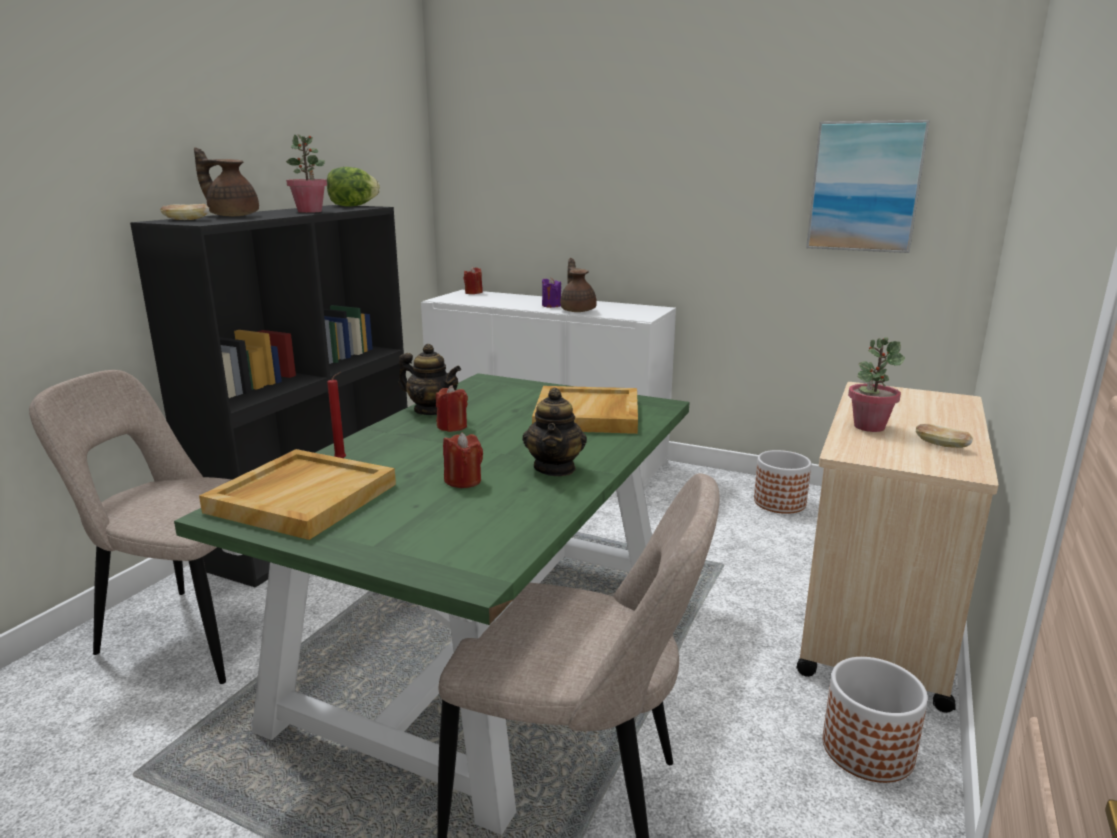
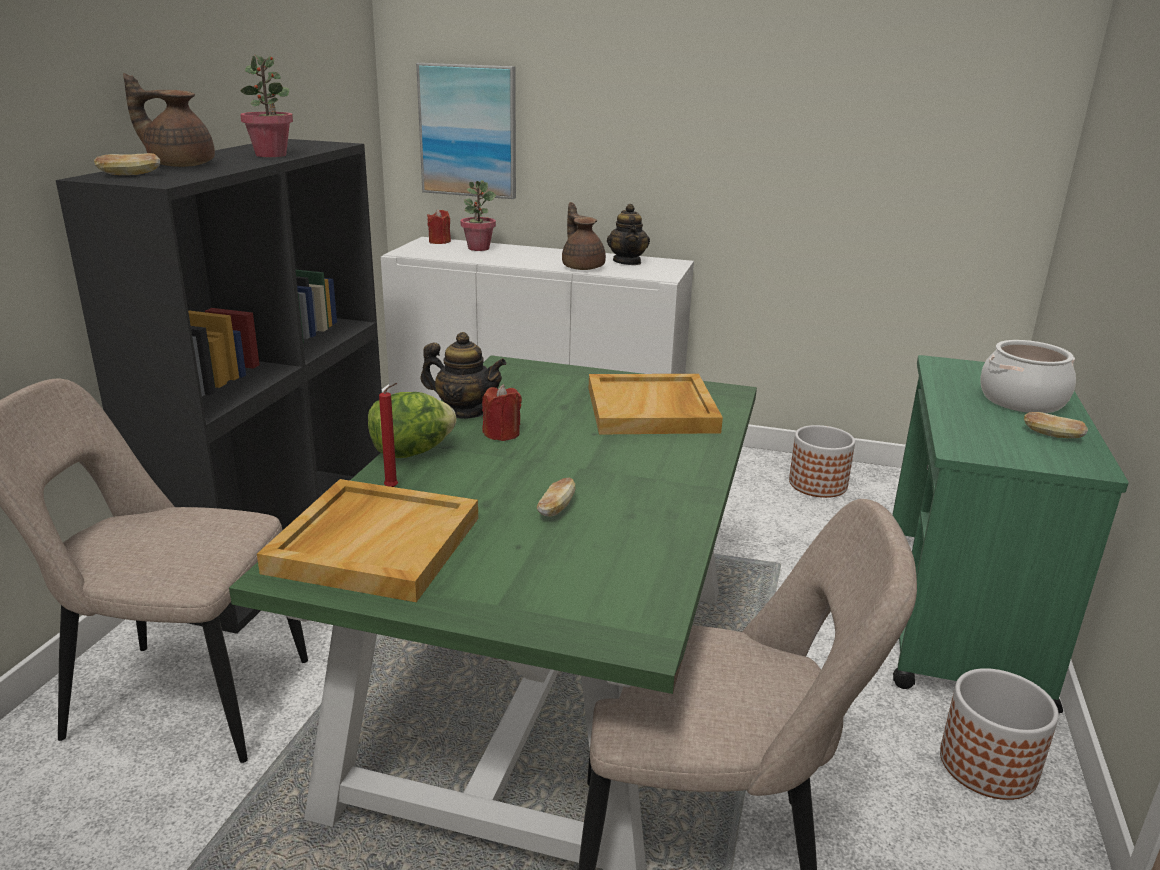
camera: 10 degrees left, 5 degrees up
lettuce [327,167,380,207] -> lettuce moved to [368,392,456,458]
red candle [443,433,483,488] -> bread [537,478,575,517]
teapot [523,388,587,476] -> teapot moved to [607,204,650,265]
purple candle [542,277,561,308] -> none
beige cart [796,382,999,713] -> green cart [892,355,1129,713]
picture [806,120,930,253] -> picture moved to [416,63,516,199]
potted plant [848,337,905,432] -> potted plant moved to [461,180,496,251]
none -> cooking pot [980,340,1076,413]

